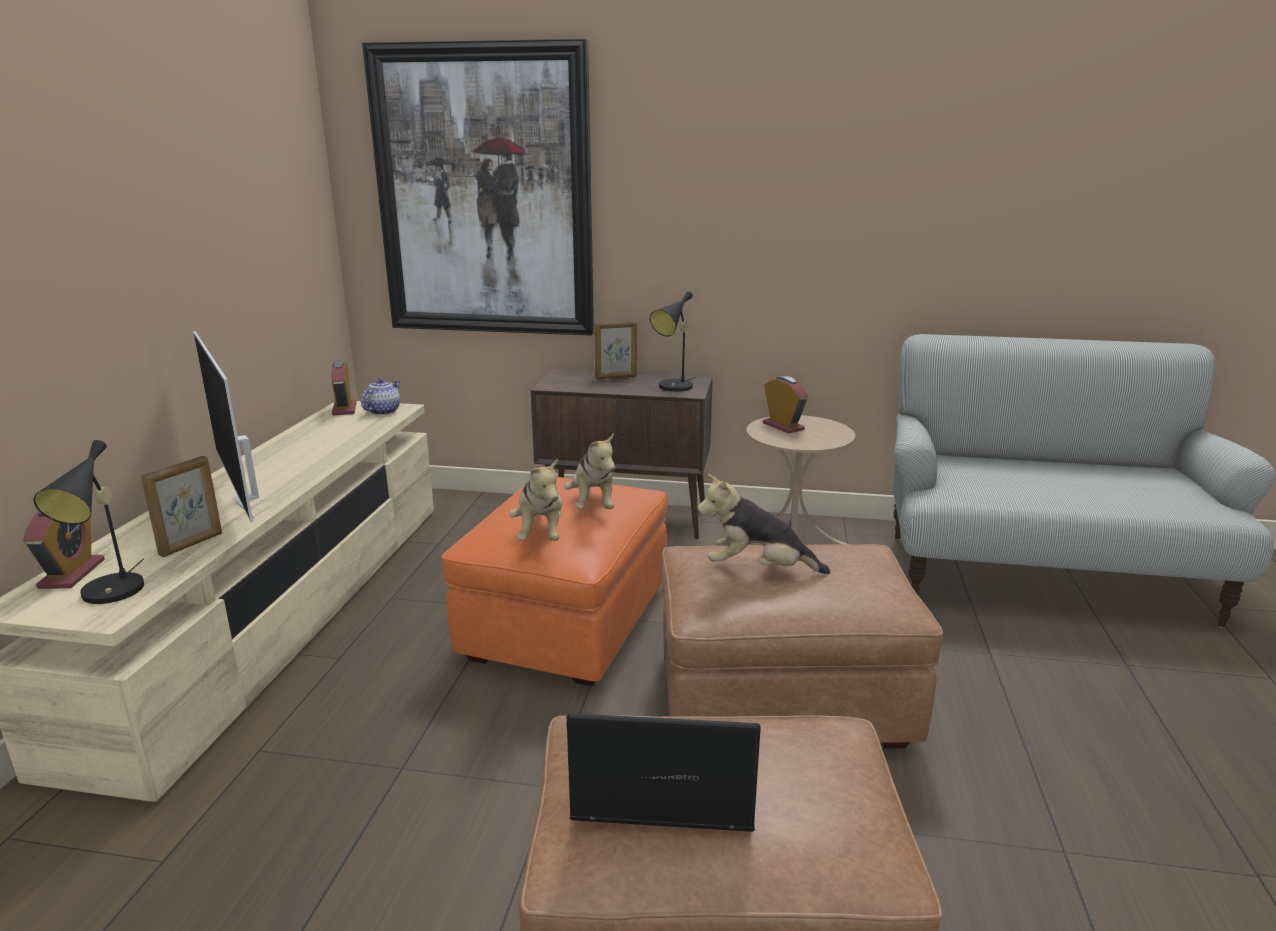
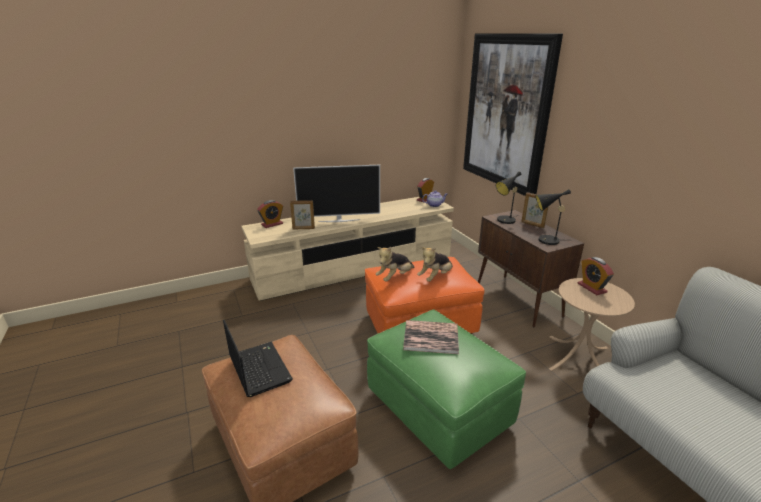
camera: 55 degrees right, 5 degrees up
black table lamp [34,440,144,604] -> black table lamp moved to [496,171,521,224]
television [193,331,259,522] -> television turned 120 degrees counterclockwise [293,165,380,222]
brown ottoman [662,544,943,749] -> green ottoman [367,310,526,469]
plush toy [697,474,830,574] -> book [403,320,459,354]
alarm clock [763,376,808,433] -> alarm clock turned 135 degrees clockwise [578,257,614,295]

